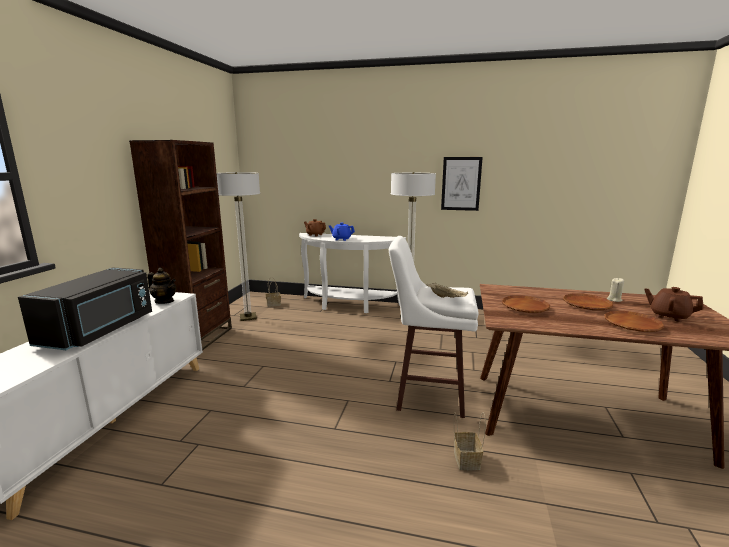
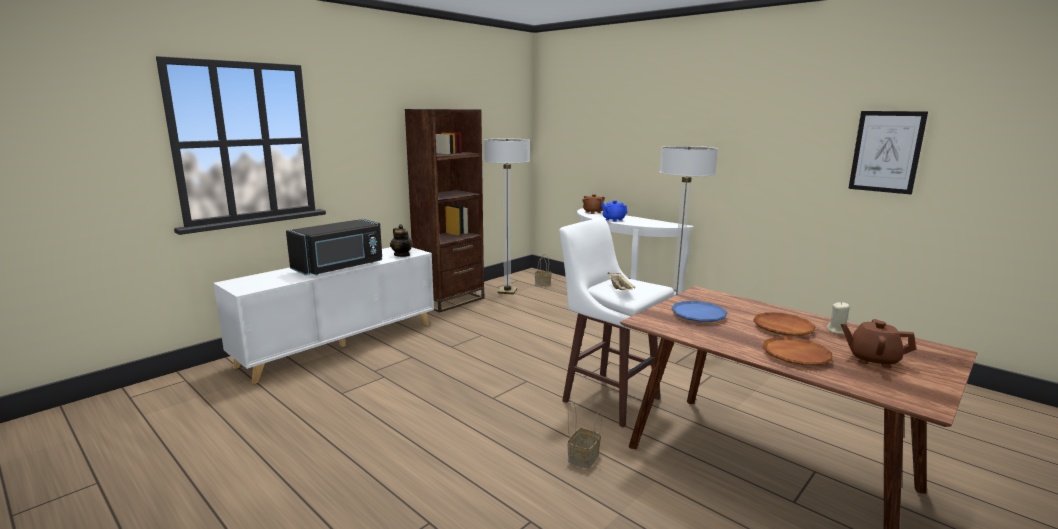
camera: 30 degrees right, 0 degrees up
picture [441,157,483,211] -> picture moved to [848,111,928,194]
brown plate [502,295,550,313] -> blue plate [671,301,727,322]
brown teapot [644,287,704,322] -> brown teapot turned 45 degrees counterclockwise [841,319,916,368]

